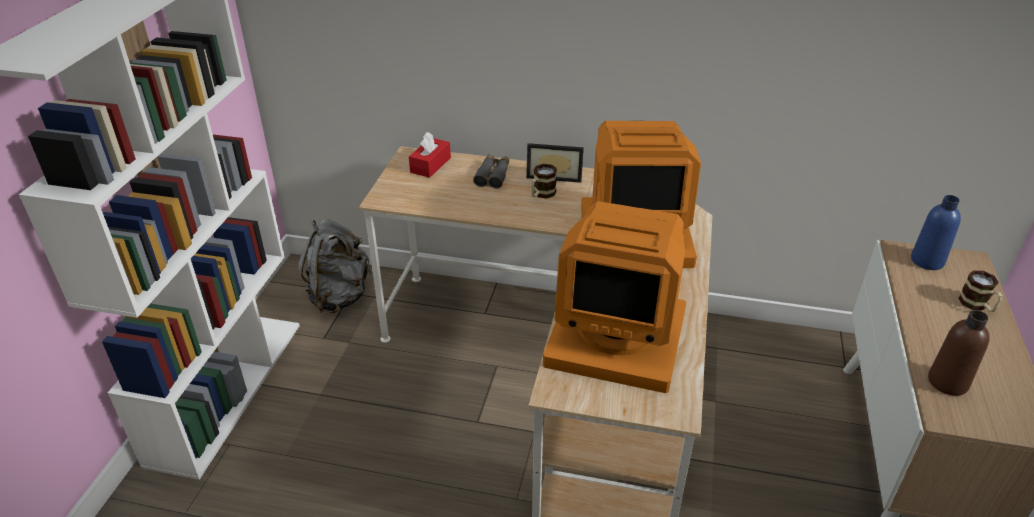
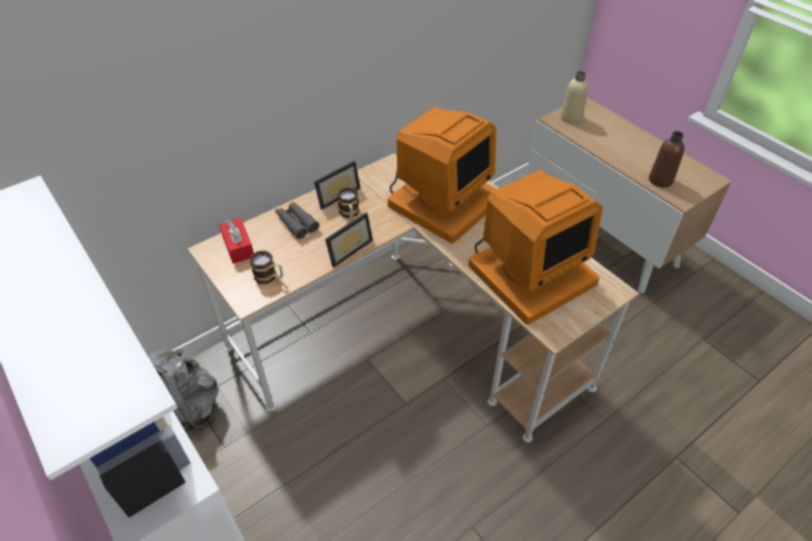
camera: 50 degrees left, 10 degrees up
blue bottle [911,195,961,270] -> beige bottle [561,71,588,124]
mug [958,270,1003,312] -> mug moved to [250,251,283,284]
none -> picture frame [325,212,373,267]

